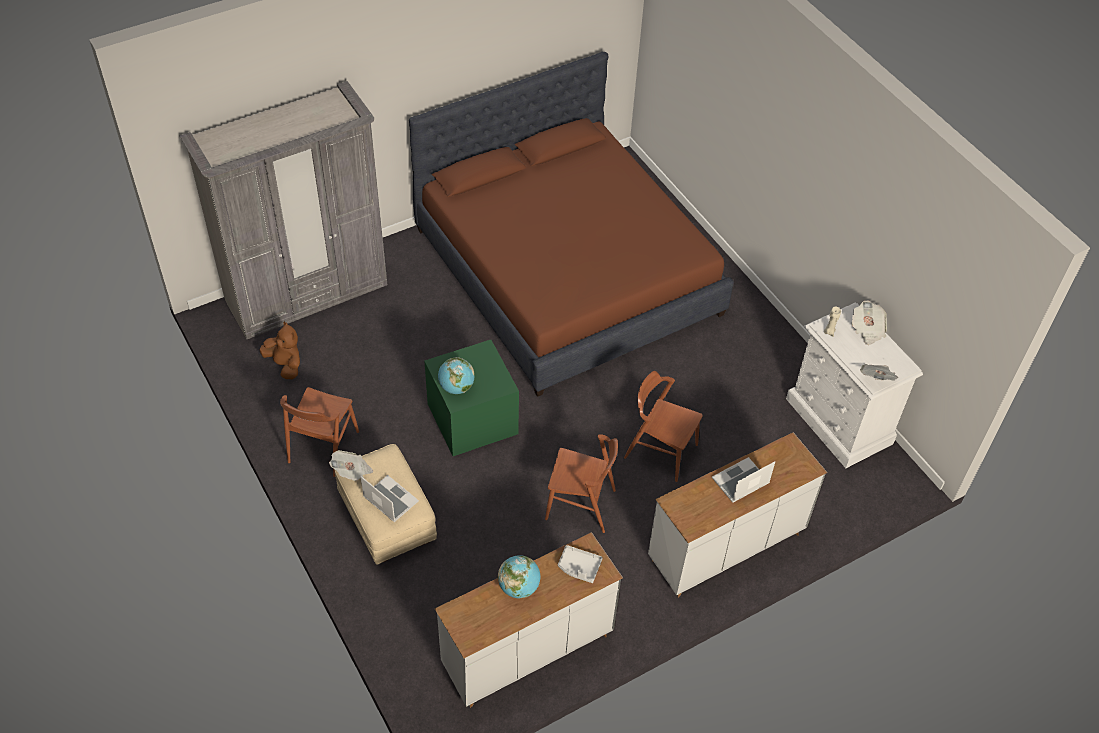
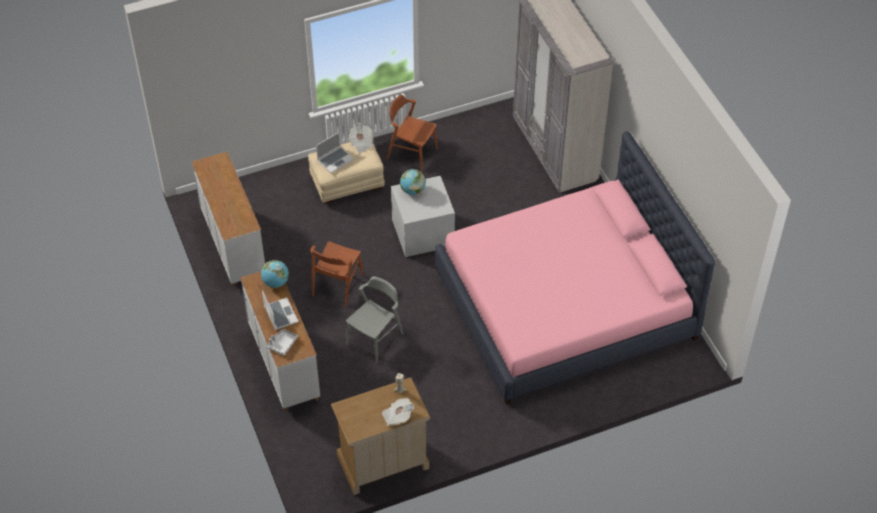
camera: 100 degrees right, 0 degrees up
brown plush toy [260,322,300,379] -> none
brown bed [409,52,734,397] -> pink bed [435,131,715,405]
green storage box [424,340,519,456] -> grey storage box [391,176,455,257]
globe [498,555,540,599] -> globe moved to [261,260,289,288]
grey tray [558,545,602,583] -> grey tray moved to [267,329,298,356]
brown chair [624,371,703,482] -> grey chair [346,277,403,363]
white dresser [786,303,923,468] -> brown dresser [331,377,430,495]
newspaper [860,364,899,381] -> none

